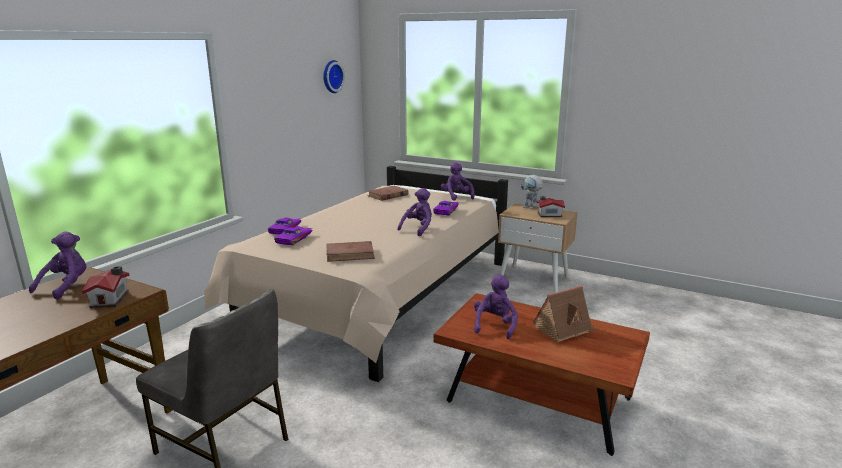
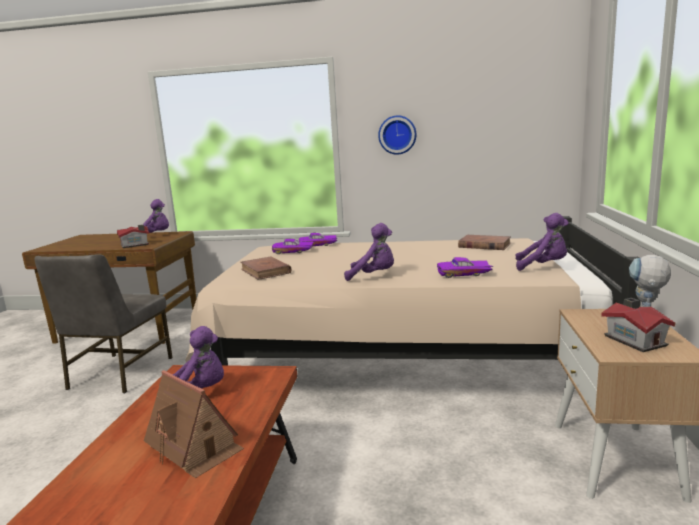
camera: 70 degrees right, 5 degrees down
wall clock [323,60,345,93] -> wall clock moved to [378,115,417,155]
purple plush toy [441,162,475,201] -> purple plush toy turned 60 degrees clockwise [516,213,569,271]

